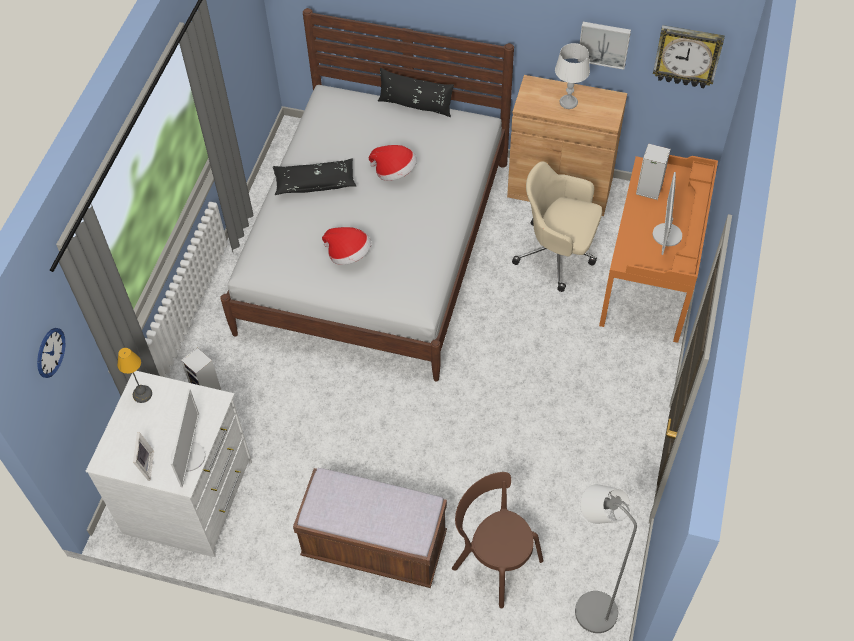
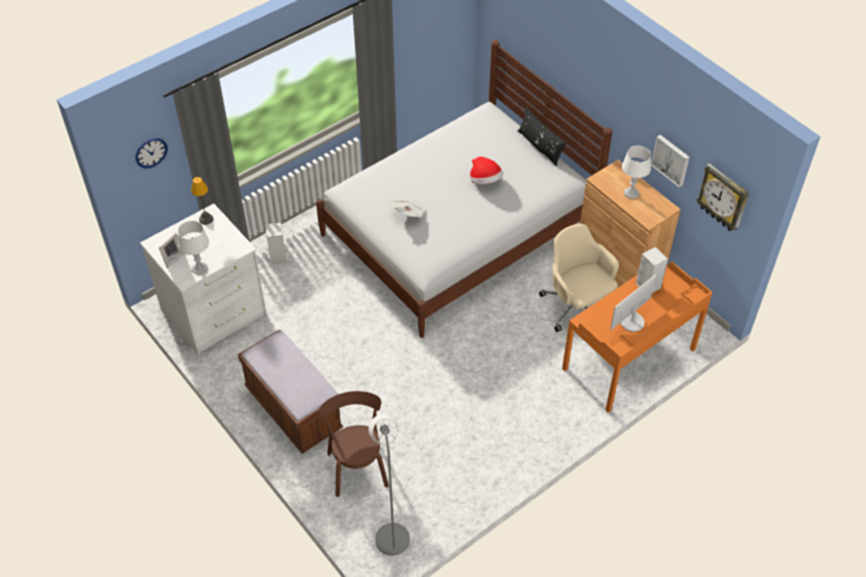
camera: 35 degrees right, 5 degrees down
monitor [171,389,205,487] -> white table lamp [178,221,209,275]
black pillow [273,159,356,195] -> none
hat [322,227,371,265] -> newspaper [391,201,425,218]

